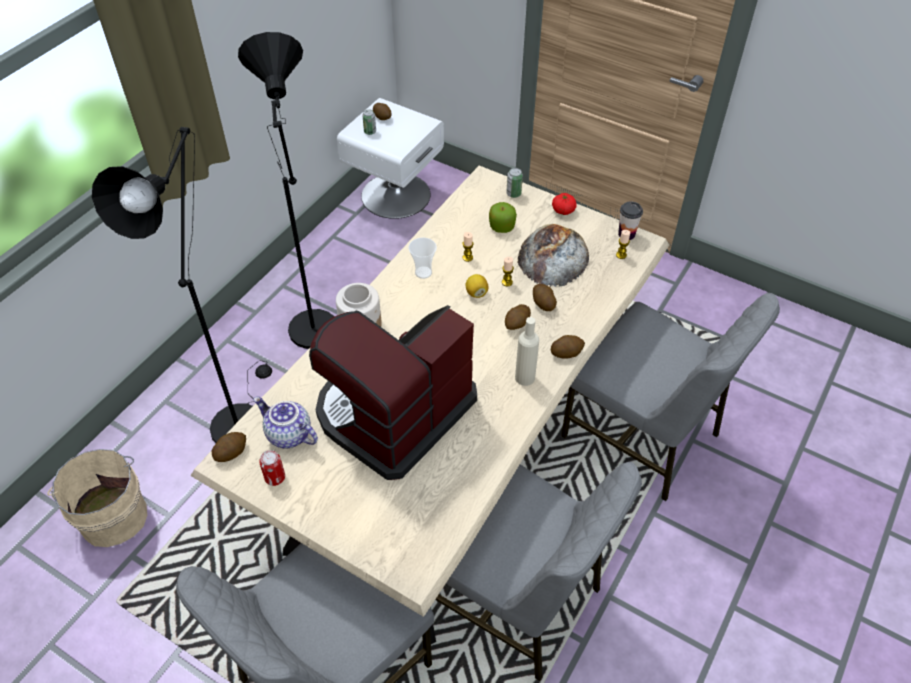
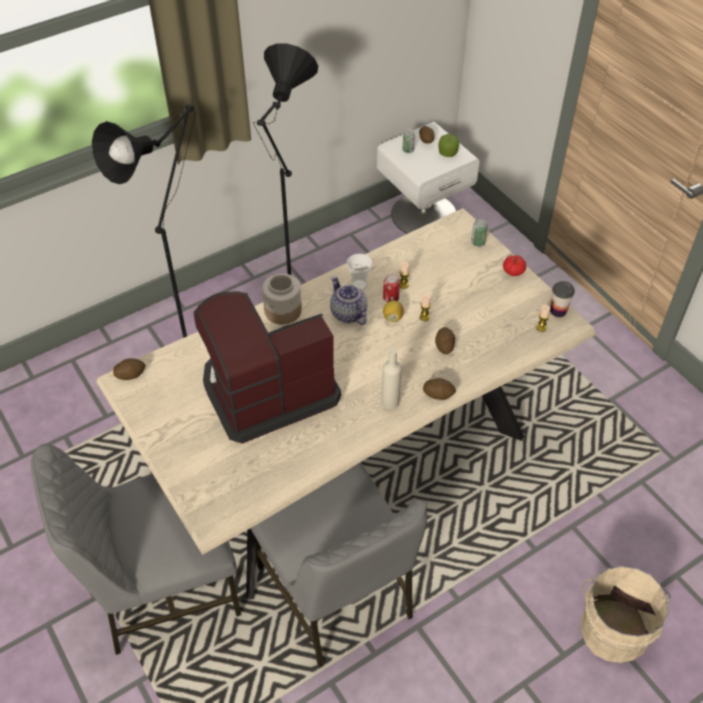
camera: 25 degrees right, 0 degrees up
beige bucket [47,449,147,547] -> beige bucket moved to [581,566,671,663]
teapot [253,397,318,449] -> teapot moved to [330,276,367,325]
can [259,450,285,486] -> can moved to [383,274,400,303]
apple [489,202,517,233] -> apple moved to [438,134,459,157]
potato [505,304,531,330] -> none
bread [517,224,589,287] -> none
grey chair [561,293,780,501] -> none

